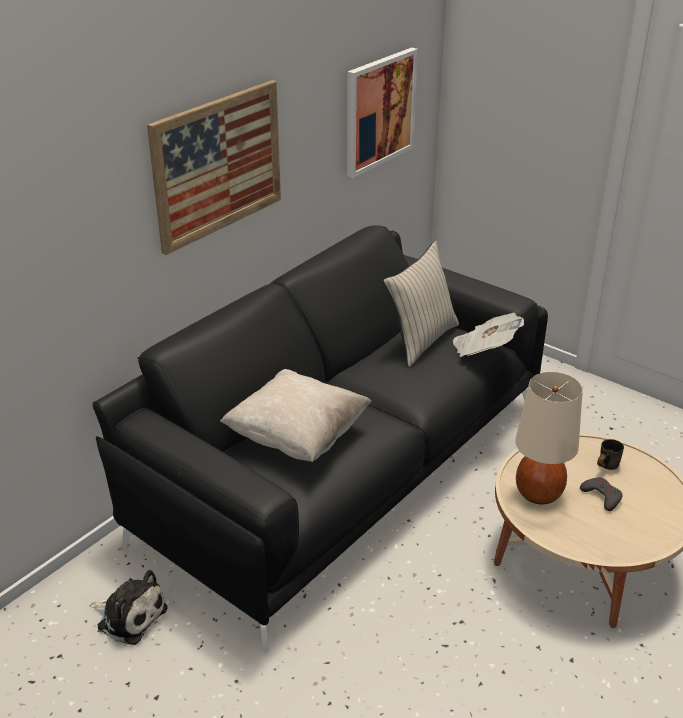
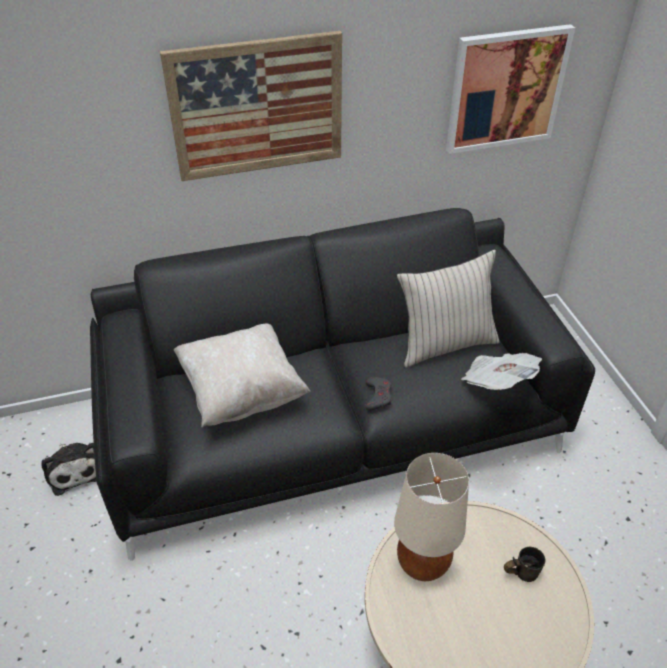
camera: 35 degrees right, 10 degrees up
grey game controller [580,477,623,511] -> grey game controller moved to [365,377,392,411]

